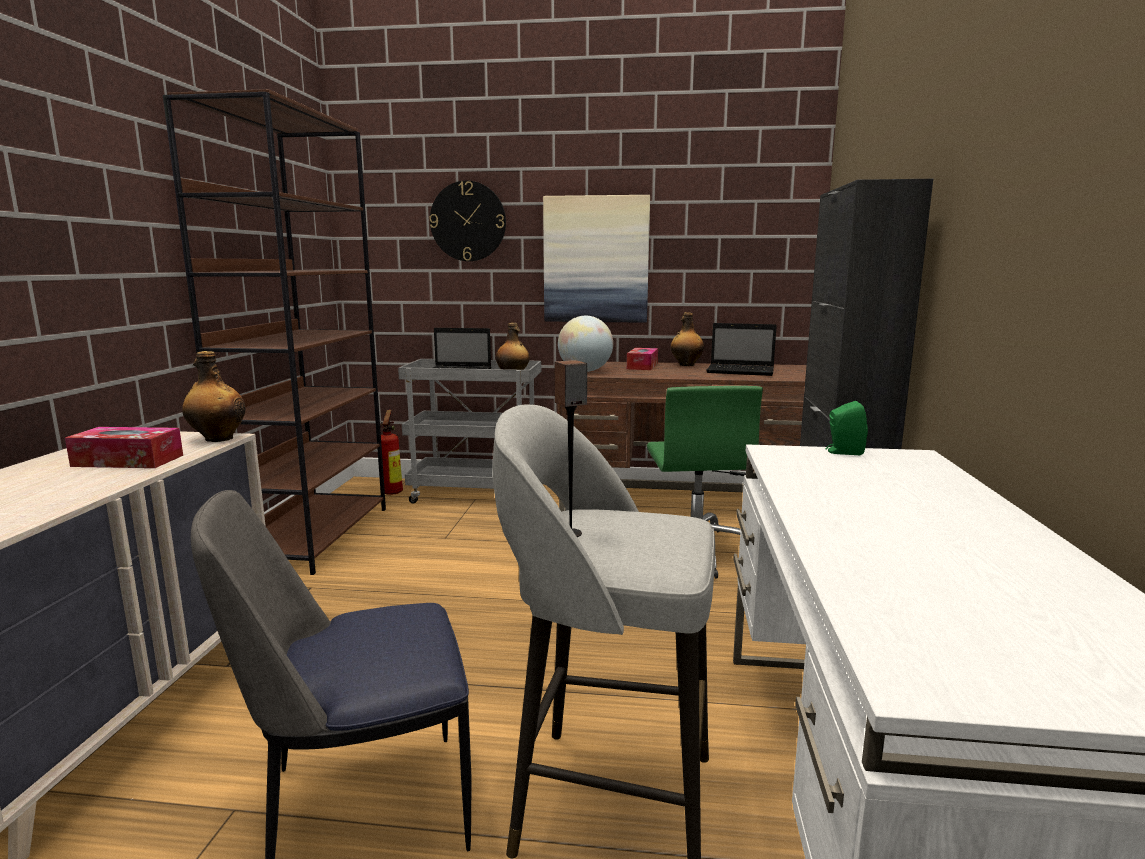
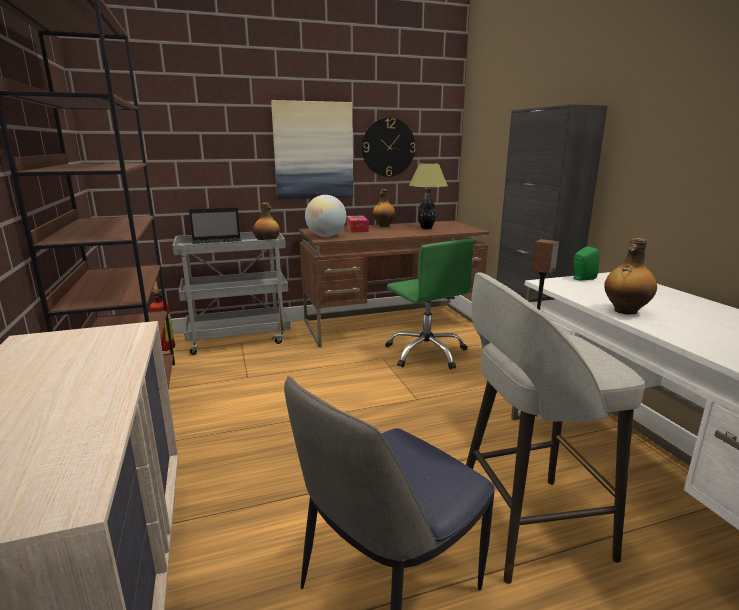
camera: 25 degrees left, 5 degrees up
tissue box [65,427,183,468] -> none
bottle [182,351,246,442] -> bottle moved to [604,238,657,315]
wall clock [429,180,506,261] -> wall clock moved to [362,117,415,177]
laptop [706,323,777,376] -> table lamp [409,163,448,229]

